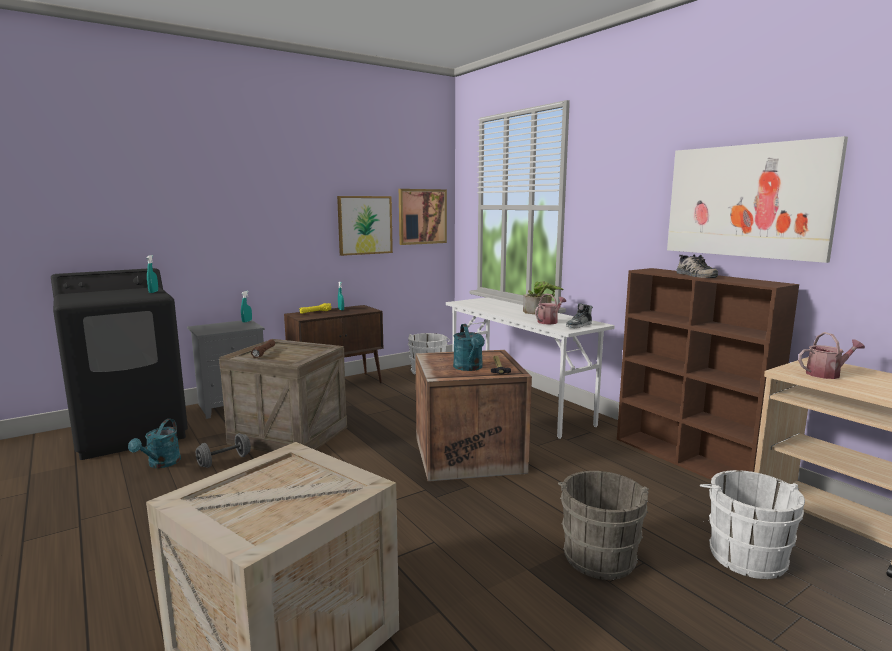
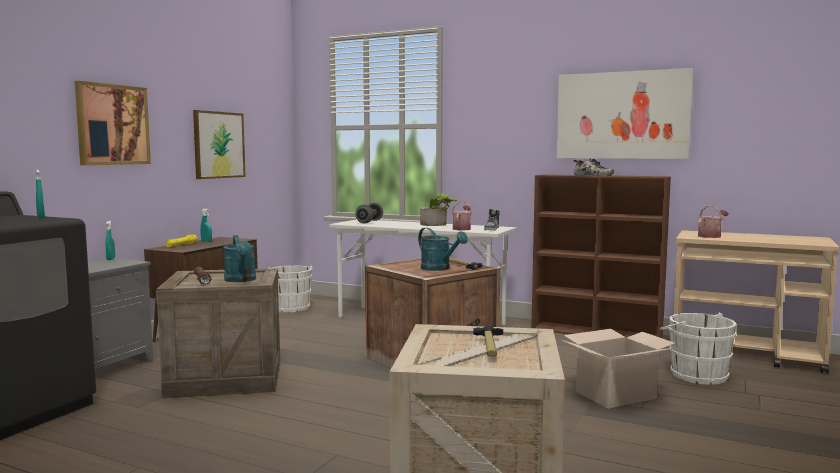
camera: 30 degrees left, 5 degrees down
turquoise watering can [128,419,181,468] -> turquoise watering can moved to [223,235,256,282]
grey dumbbell [196,433,251,468] -> grey dumbbell moved to [355,203,383,223]
picture [399,189,447,245] -> picture moved to [75,81,151,165]
grey bucket [558,471,649,580] -> cardboard box [562,329,675,409]
none -> hammer [473,326,503,357]

